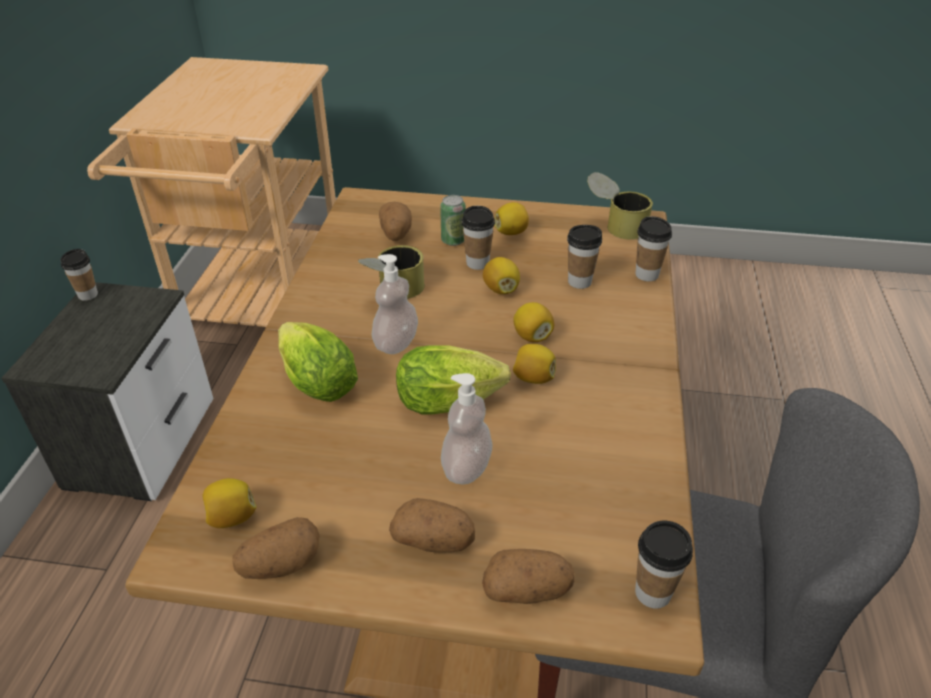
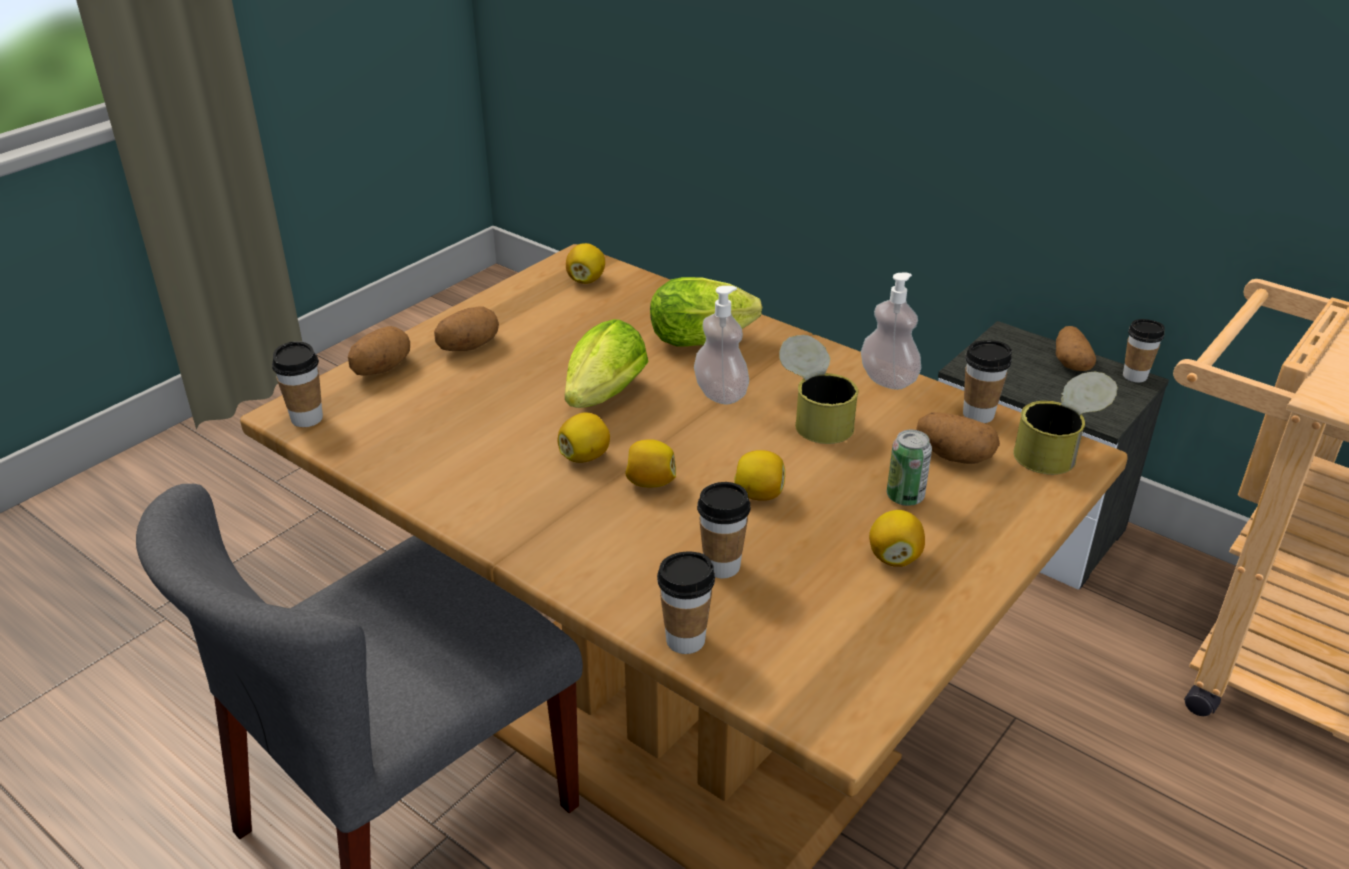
camera: 120 degrees right, 5 degrees down
potato [232,517,320,579] -> potato moved to [1056,326,1096,371]
soap dispenser [441,373,492,485] -> soap dispenser moved to [861,273,921,390]
cup [462,206,495,270] -> cup moved to [963,340,1012,423]
can [587,172,653,240] -> can moved to [1013,372,1118,475]

